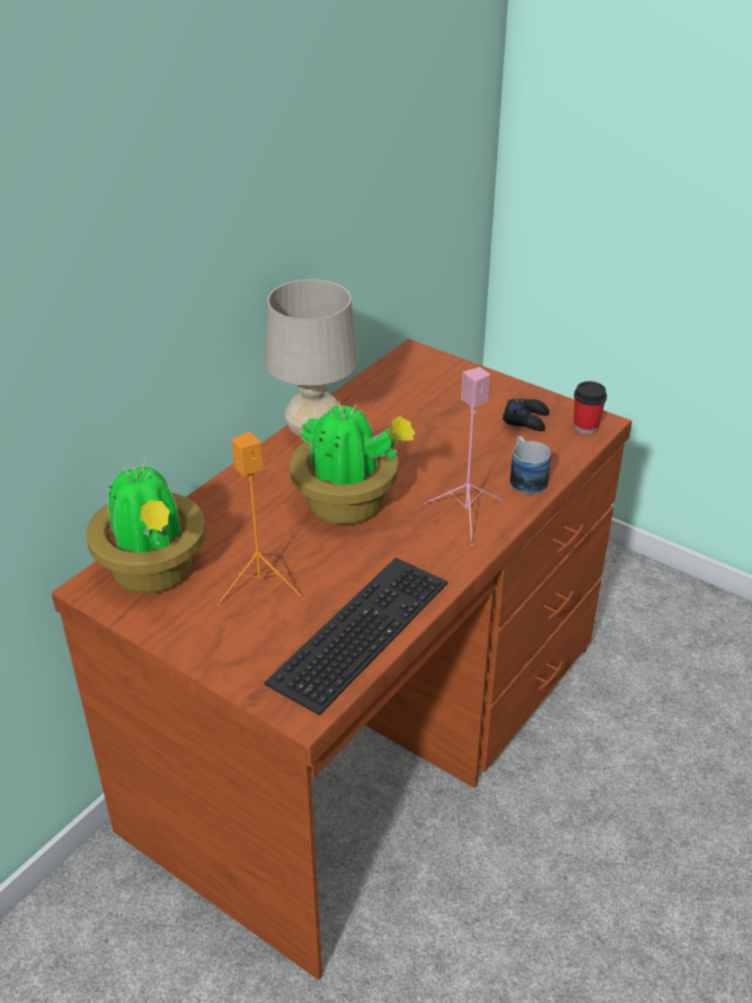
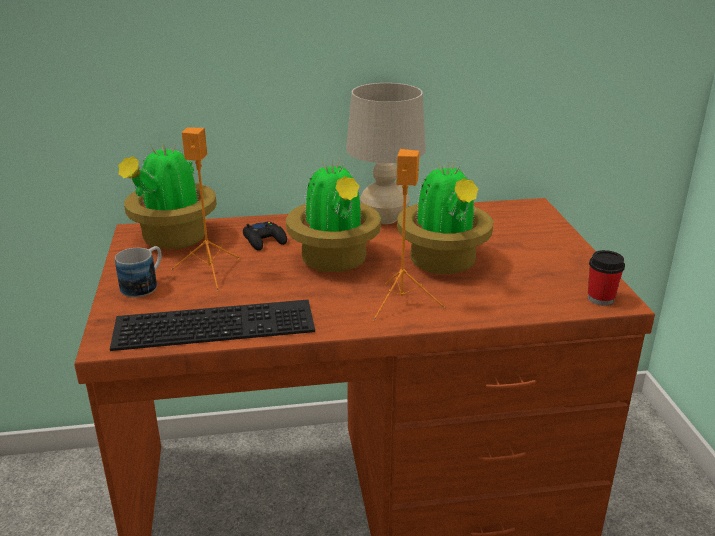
camera: 45 degrees right, 10 degrees down
pink speaker [424,367,502,545] -> orange speaker [373,149,445,321]
black game controller [503,398,549,431] -> black game controller moved to [243,222,287,251]
mug [510,436,551,494] -> mug moved to [115,246,161,297]
none -> potted plant [397,158,493,274]

